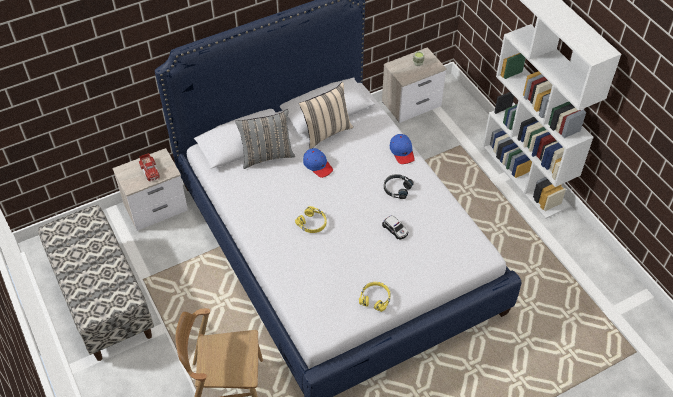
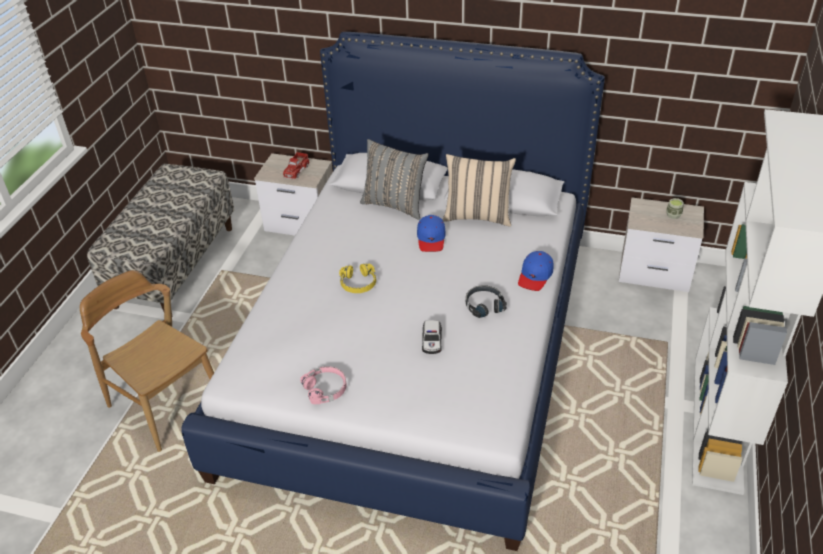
camera: 45 degrees right, 10 degrees down
yellow headphones [359,282,391,312] -> pink headphones [300,366,347,404]

